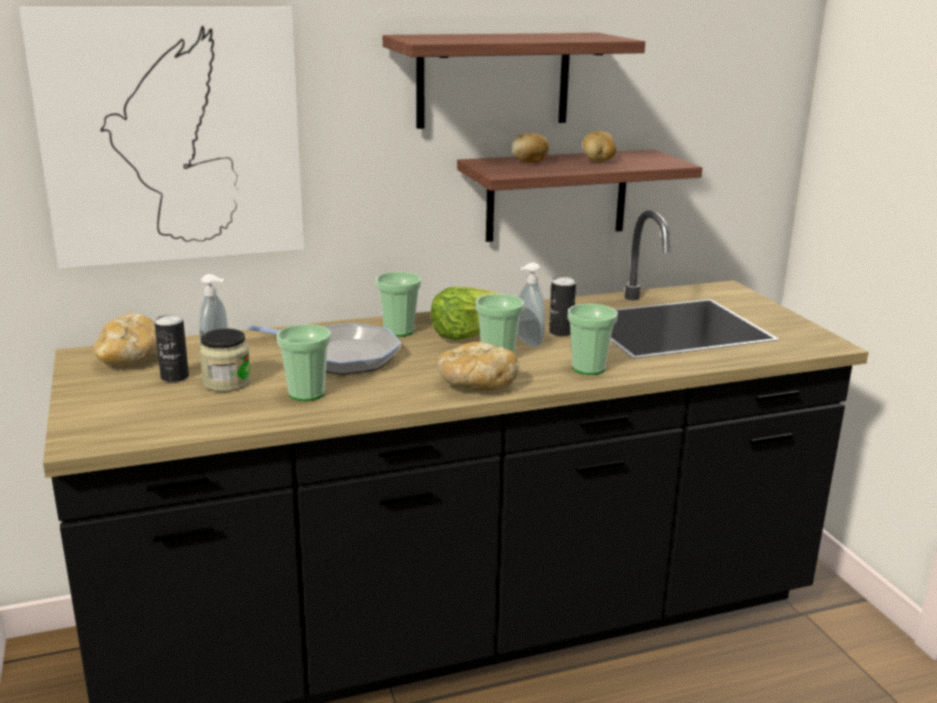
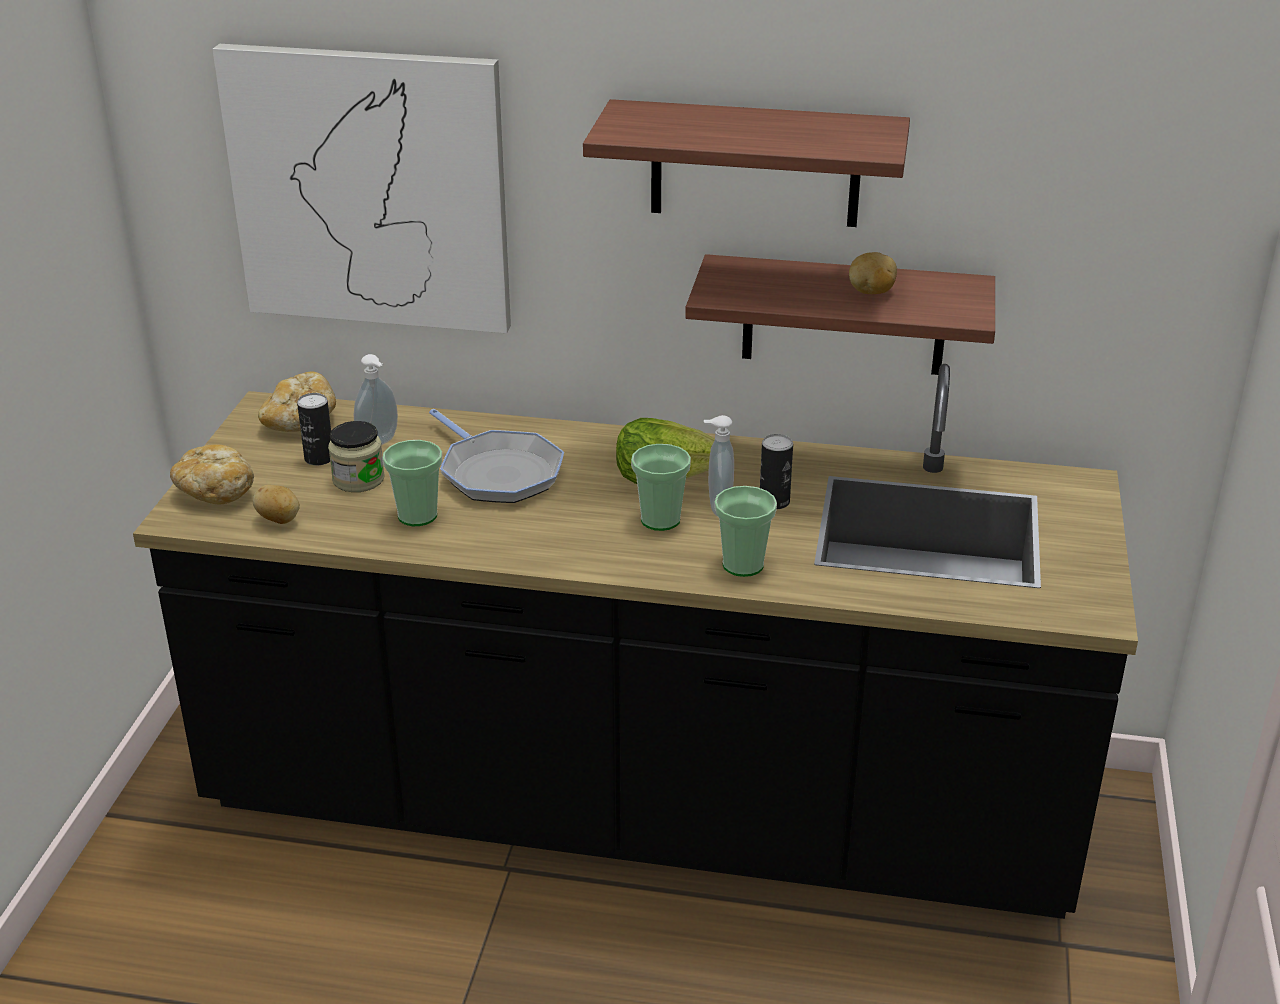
camera: 30 degrees right, 10 degrees up
cup [375,272,422,337] -> none
bread [438,342,519,391] -> bread moved to [170,444,254,504]
potato [512,133,550,163] -> potato moved to [253,485,300,524]

